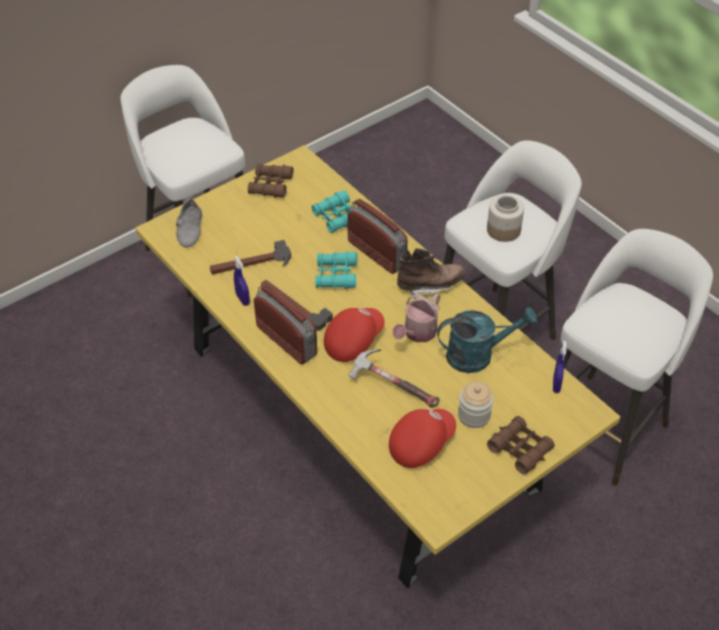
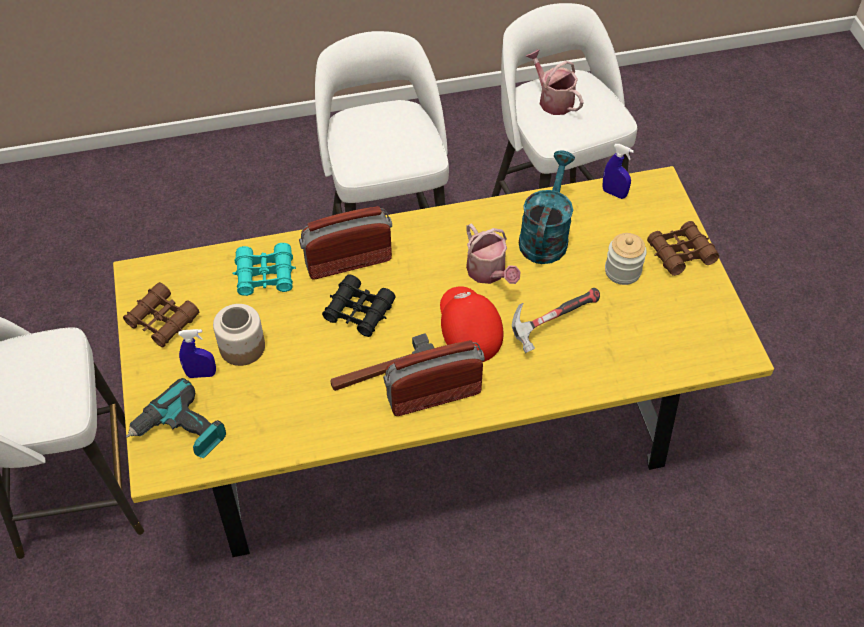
camera: 65 degrees left, 5 degrees up
grey shoe [176,197,202,248] -> power drill [126,378,226,458]
hammer [210,240,291,275] -> none
blue spray bottle [234,256,250,306] -> blue spray bottle moved to [178,329,216,378]
turquoise binoculars [315,251,357,289] -> black binoculars [322,274,395,337]
red cap [389,409,456,468] -> none
brown boot [397,248,465,295] -> none
jar [487,195,524,242] -> jar moved to [213,304,265,366]
none -> watering can [526,49,584,115]

